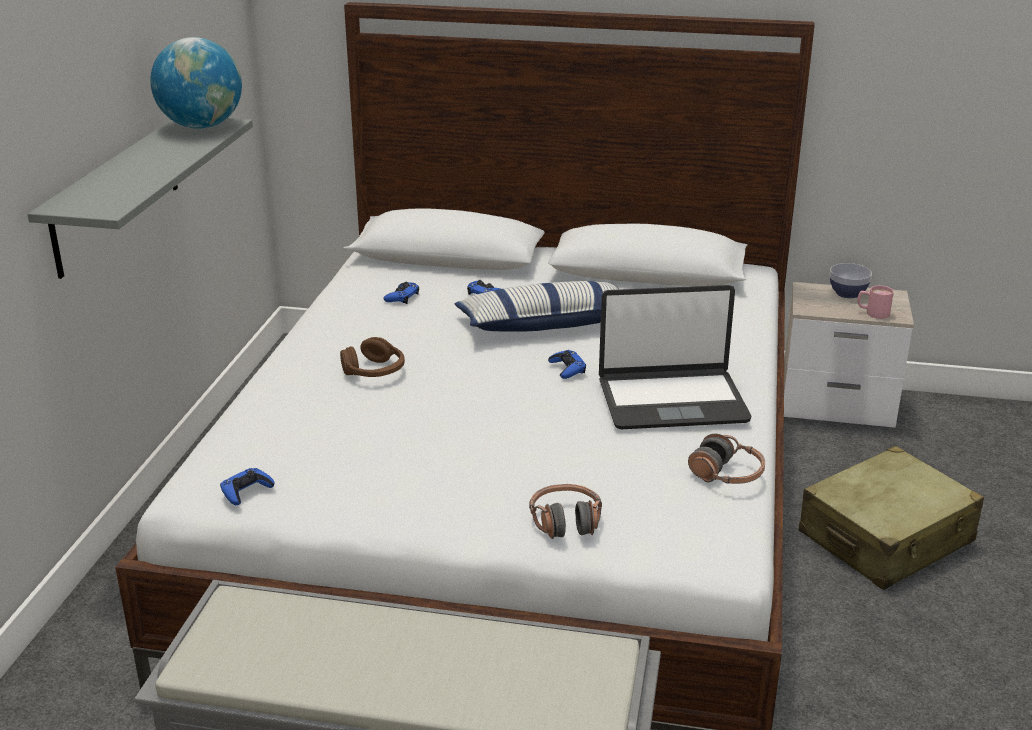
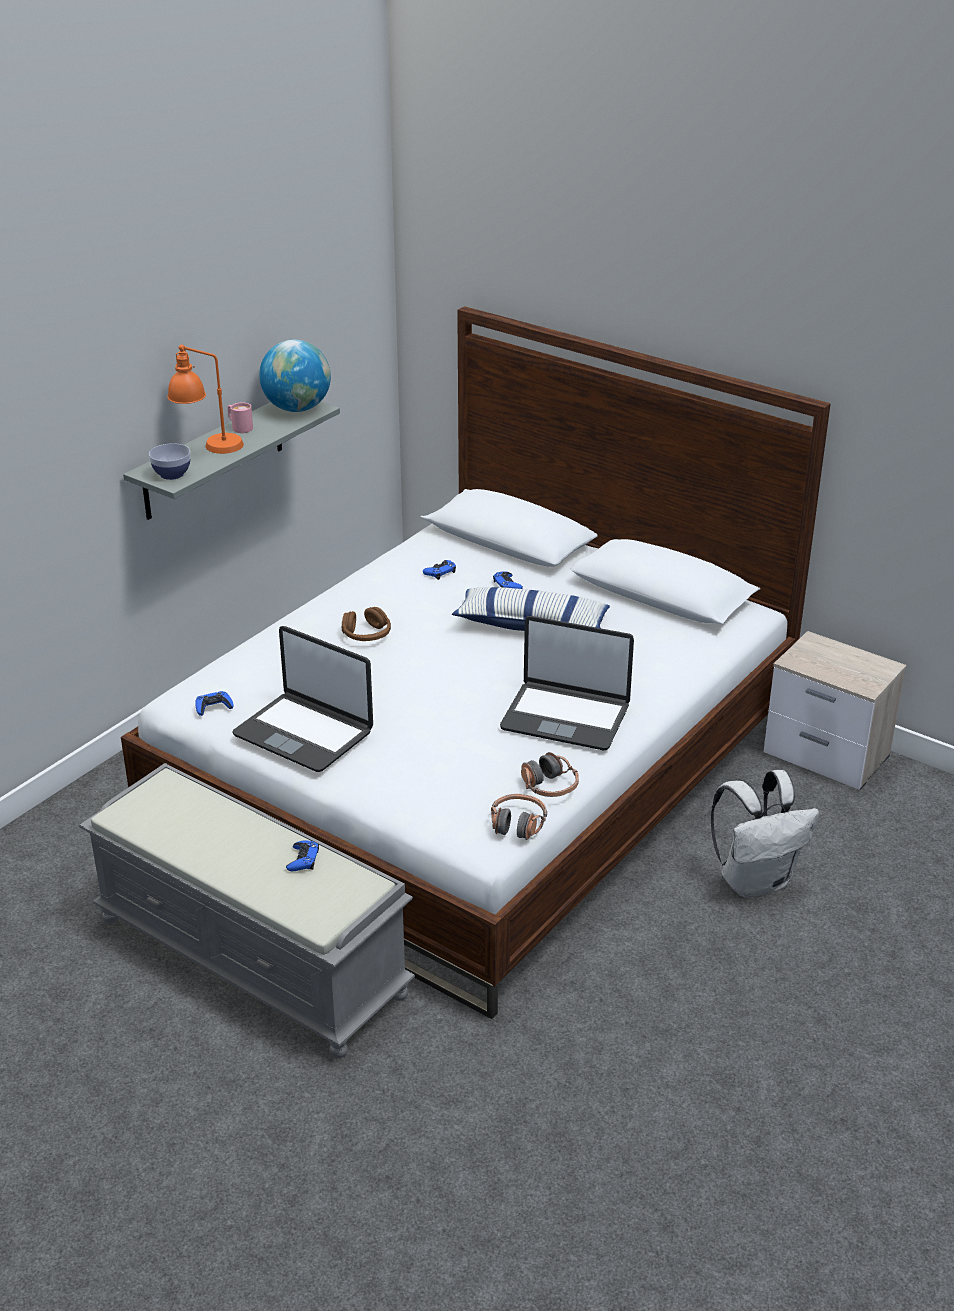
camera: 25 degrees right, 5 degrees up
headphones [529,484,602,539] -> headphones moved to [491,794,547,840]
blue game controller [548,350,586,379] -> blue game controller moved to [286,841,319,871]
beige suitcase [798,446,984,590] -> white backpack [711,770,819,898]
bowl [830,263,872,298] -> bowl moved to [149,443,191,480]
pink mug [858,285,894,319] -> pink mug moved to [228,403,253,433]
none -> orange table lamp [167,344,244,454]
none -> laptop [233,626,373,772]

